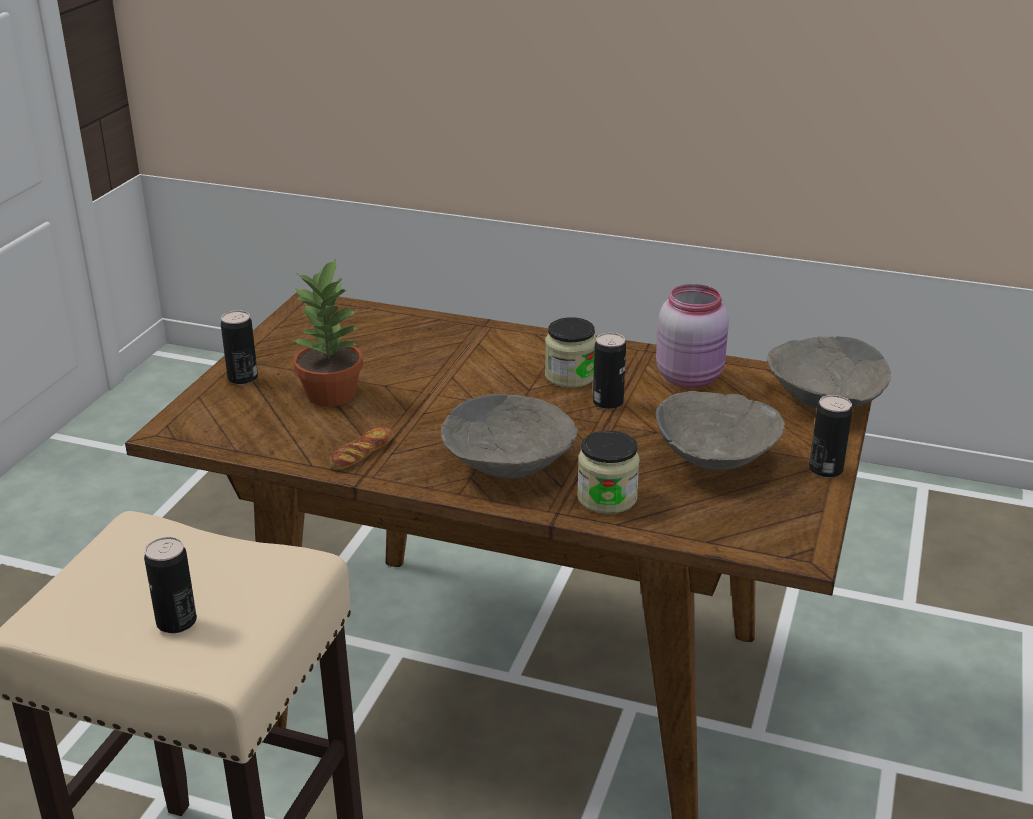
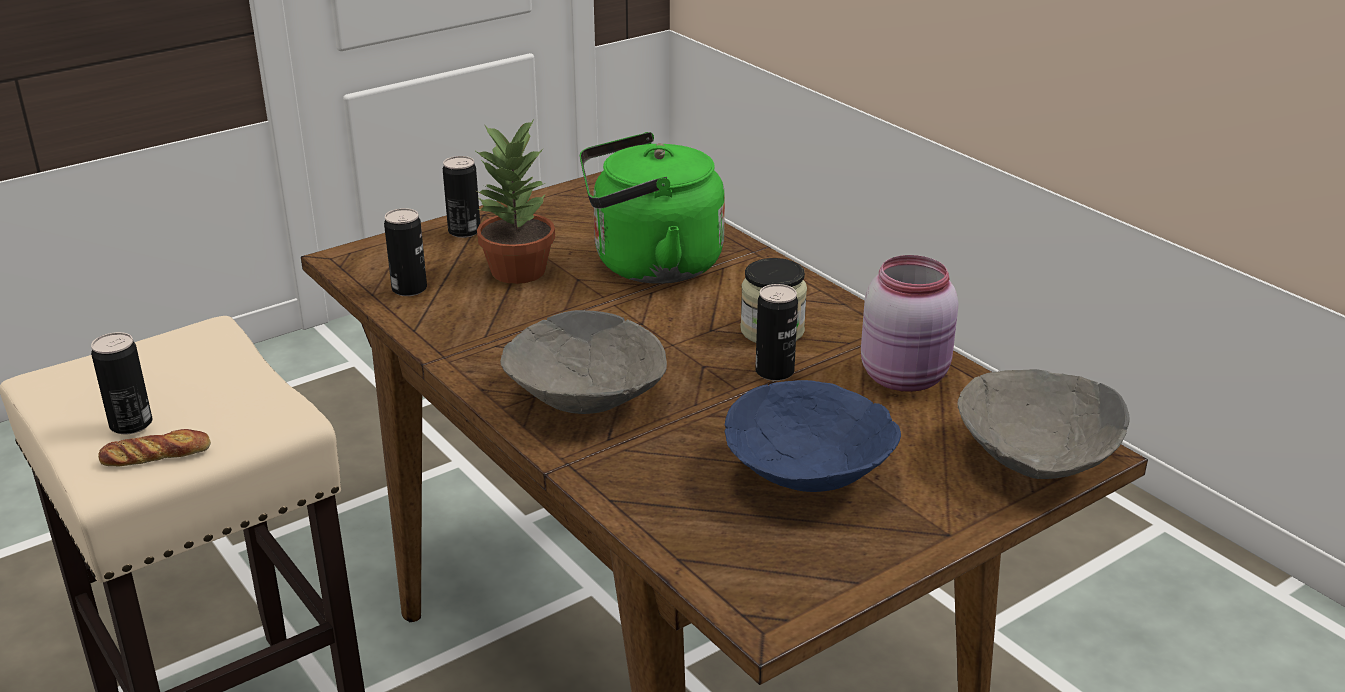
camera: 35 degrees right, 0 degrees up
bread [329,427,394,469] -> bread moved to [98,429,211,466]
jar [577,430,640,514] -> none
grey bowl [656,391,785,470] -> blue bowl [724,380,901,492]
can [809,395,852,478] -> can moved to [384,208,427,296]
none -> green kettle [580,132,725,284]

